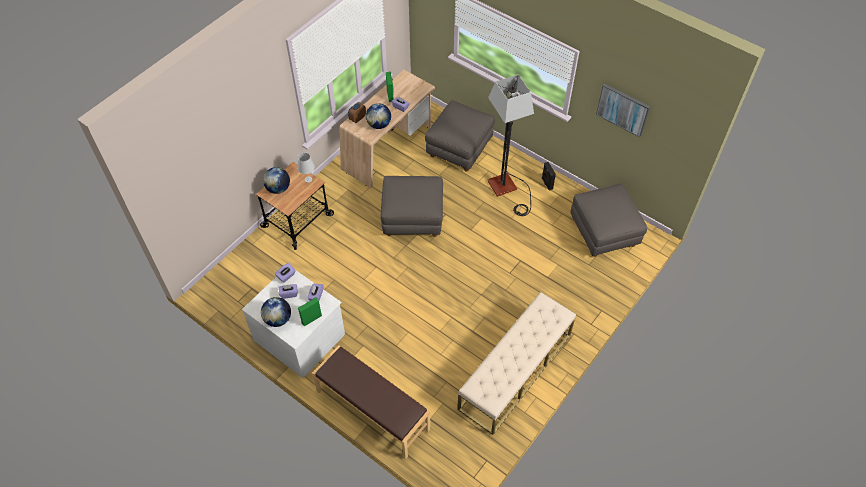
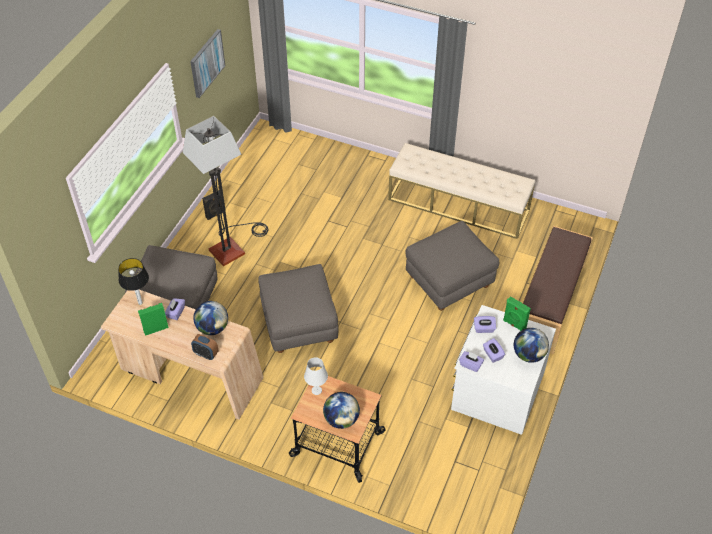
camera: 105 degrees left, 5 degrees down
grey ottoman [570,183,647,257] -> grey ottoman moved to [405,221,499,311]
none -> table lamp [118,258,149,305]

